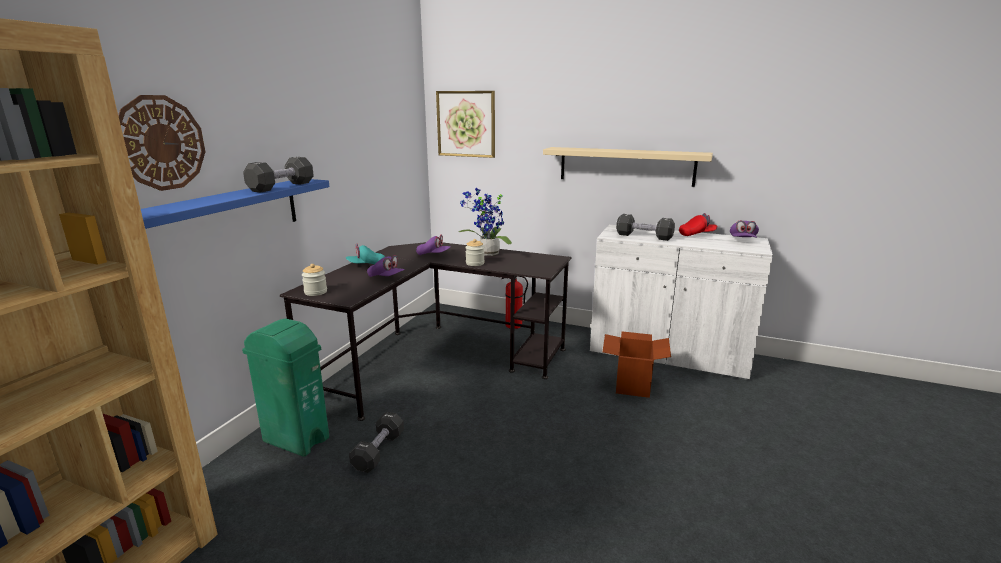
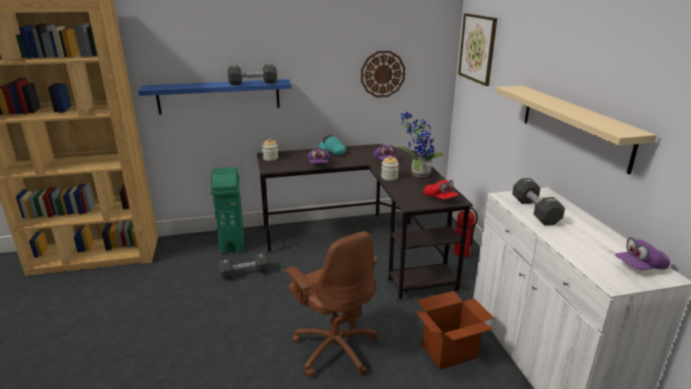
camera: 55 degrees right, 5 degrees up
wall clock [118,95,205,191] -> wall clock moved to [361,51,405,98]
red cap [679,213,717,236] -> red cap moved to [424,180,458,199]
none -> brown office chair [285,231,377,377]

